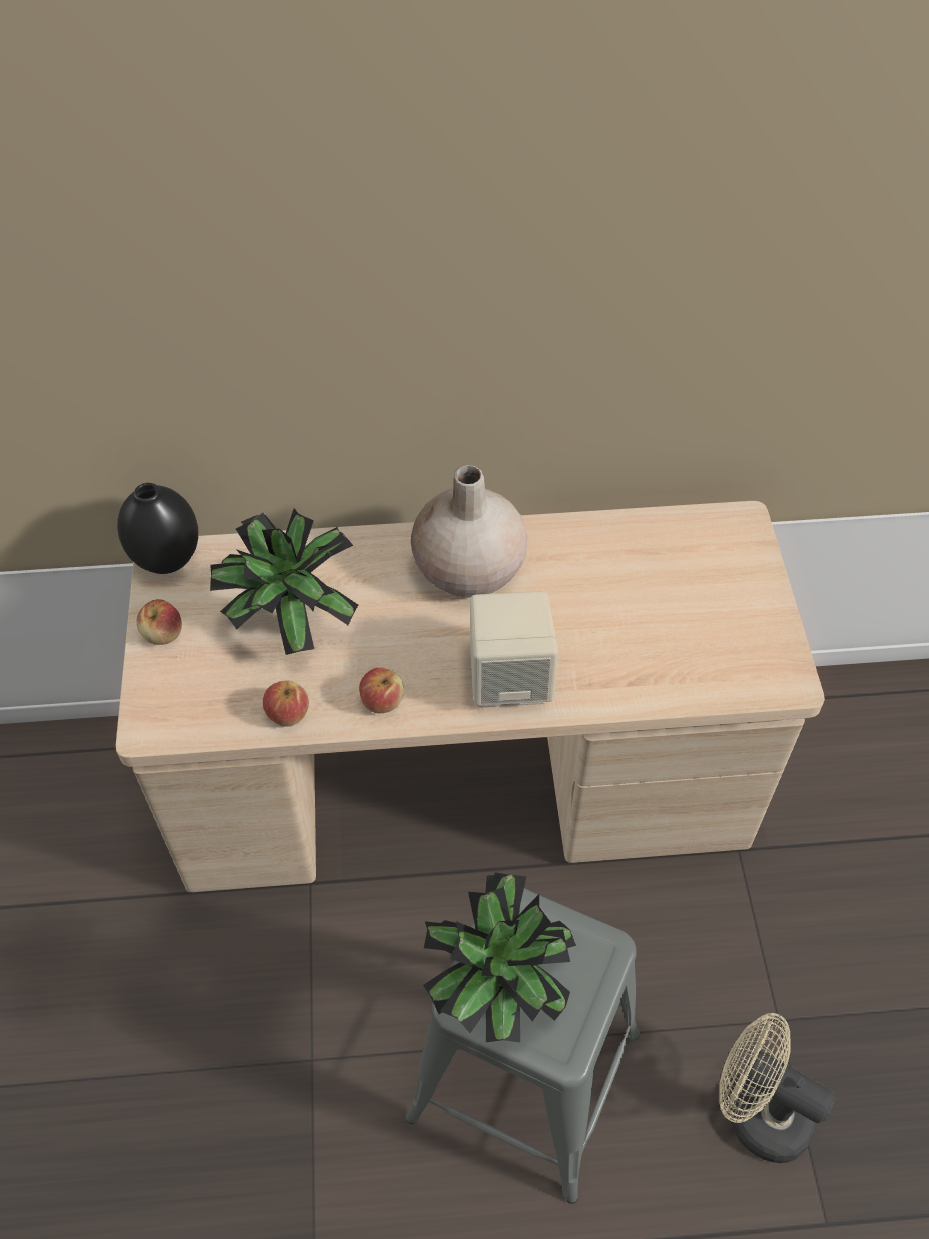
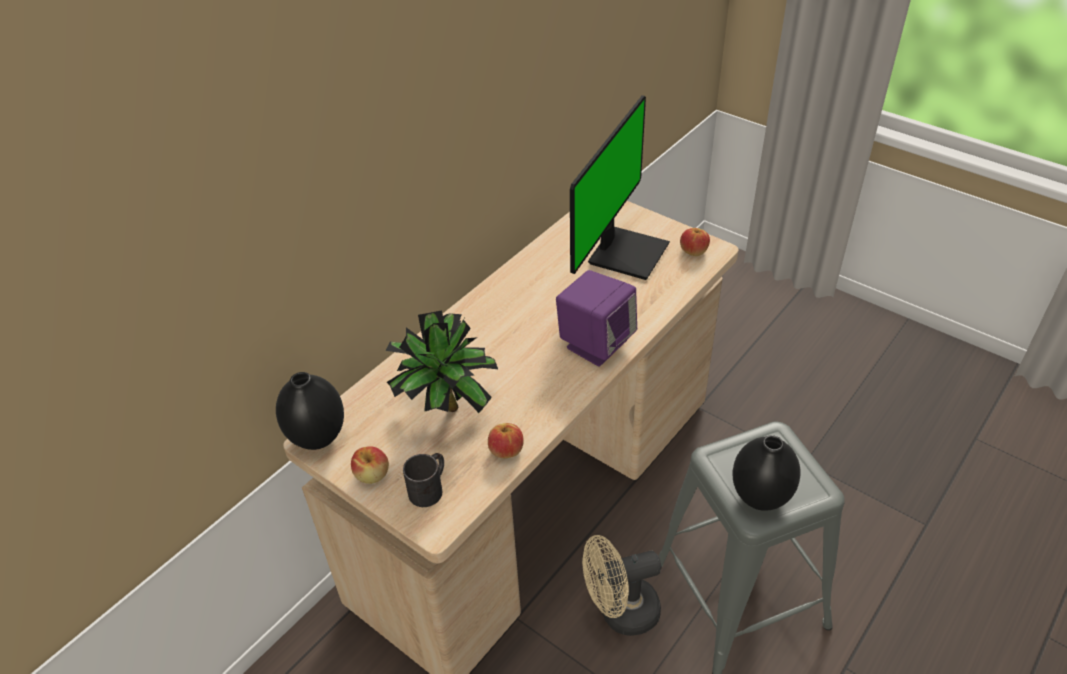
camera: 45 degrees left, 10 degrees down
apple [359,668,404,713] -> apple moved to [680,228,710,256]
beige vase [411,465,528,598] -> none
potted plant [423,873,576,1042] -> black vase [733,435,801,511]
beige speaker [470,591,558,707] -> purple speaker [556,270,637,367]
beige fan [719,1013,835,1163] -> beige fan moved to [582,535,661,636]
none -> black mug [403,453,444,507]
none -> monitor [570,95,670,280]

